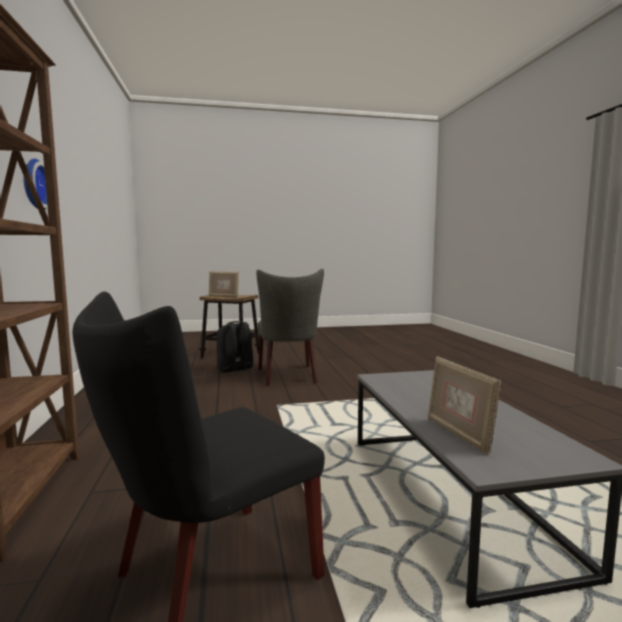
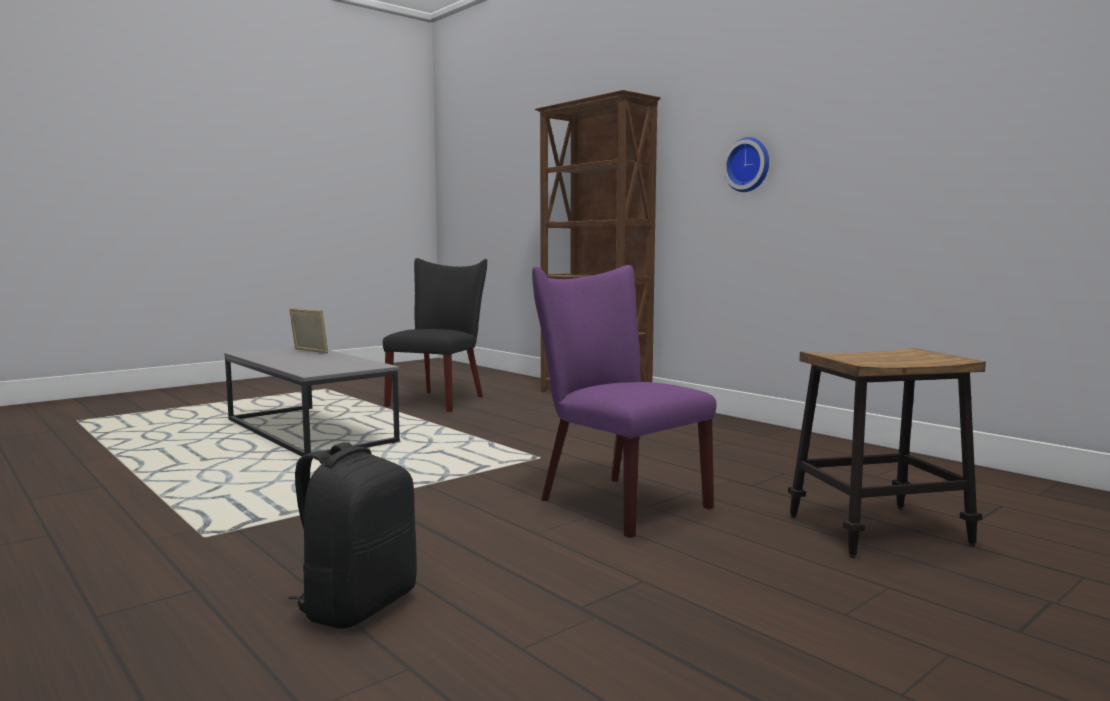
camera: 150 degrees right, 0 degrees up
picture frame [209,271,239,298] -> none
black backpack [217,321,254,374] -> black backpack moved to [288,442,417,629]
grey chair [256,269,324,386] -> purple chair [532,265,716,538]

